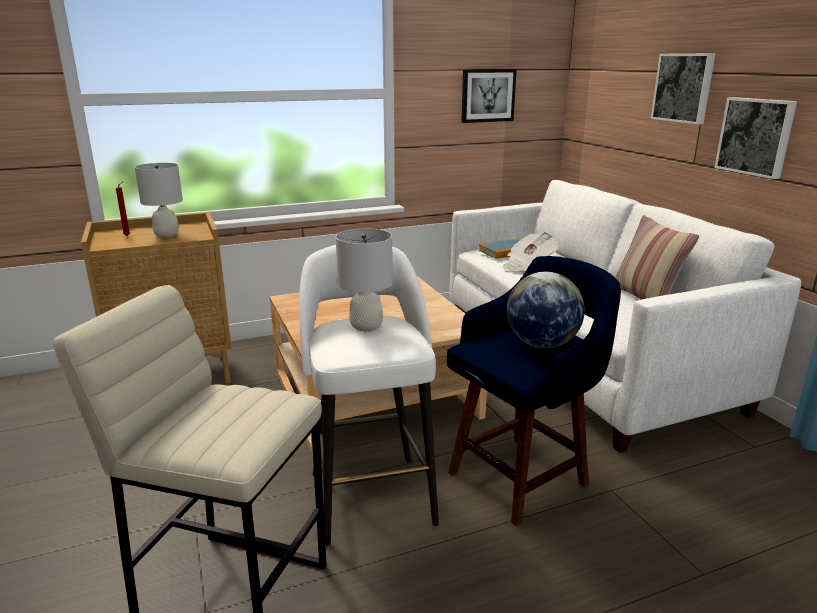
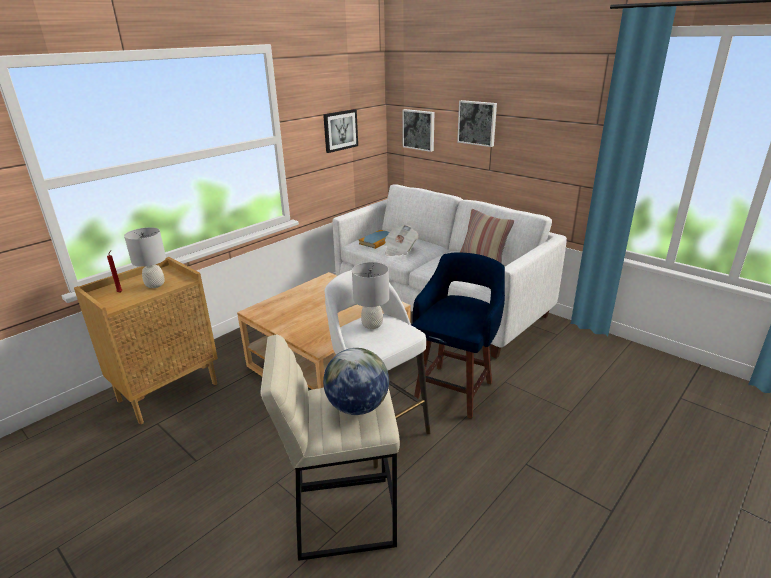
camera: 25 degrees left, 5 degrees up
globe [507,272,585,349] -> globe moved to [323,348,389,415]
picture [714,97,797,179] -> picture moved to [402,109,434,152]

